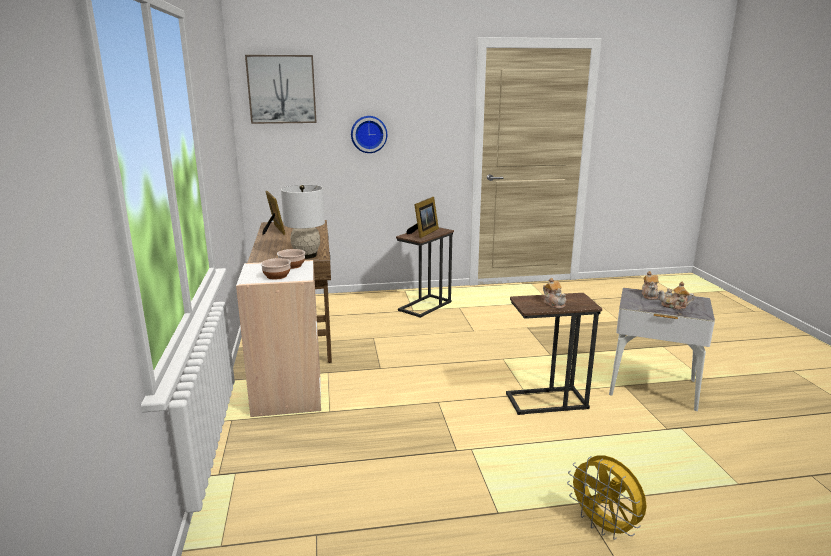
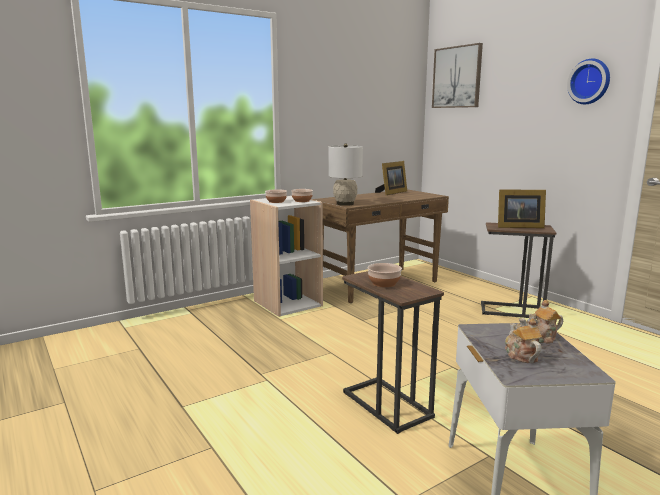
camera: 65 degrees right, 5 degrees down
wall clock [351,116,387,153] -> wall clock moved to [567,59,610,104]
teapot [543,278,566,309] -> bowl [368,263,402,287]
yellow fan [567,455,647,540] -> none

